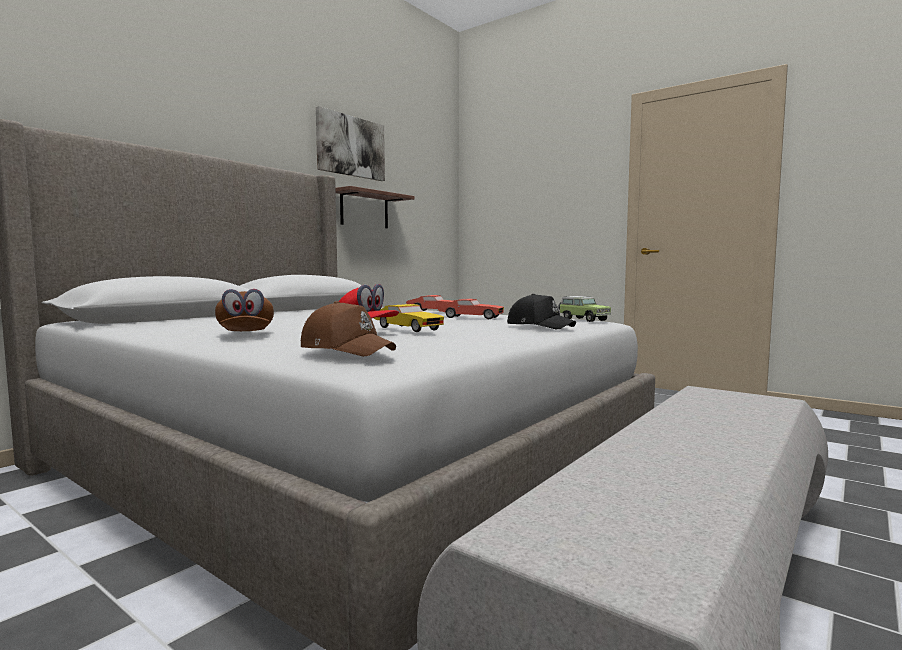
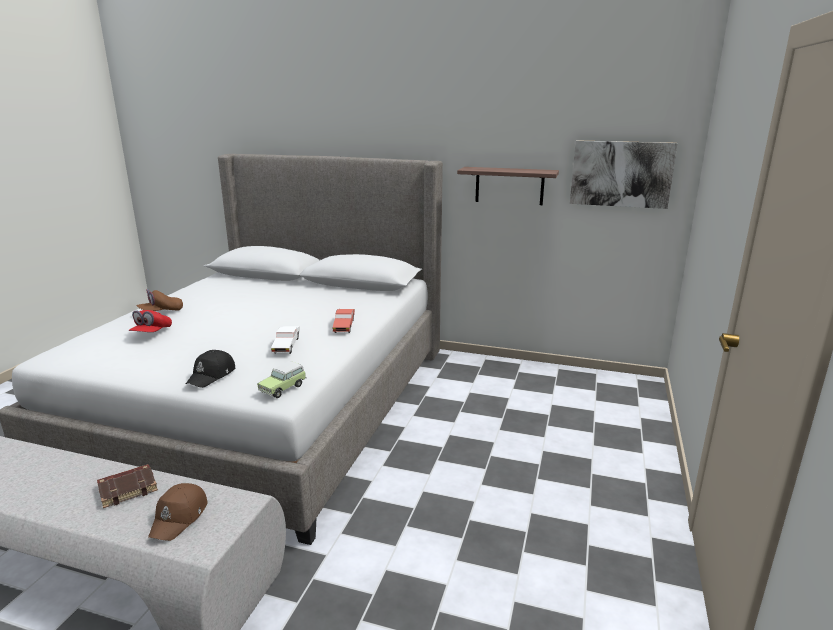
camera: 70 degrees right, 15 degrees up
brown cap [301,301,396,357] -> brown cap moved to [148,483,208,541]
picture [316,106,385,181] -> picture moved to [570,140,678,209]
yellow toy car [374,304,444,332] -> none
red toy car [438,299,504,319] -> white toy car [271,326,300,354]
none -> brown book [97,464,158,508]

